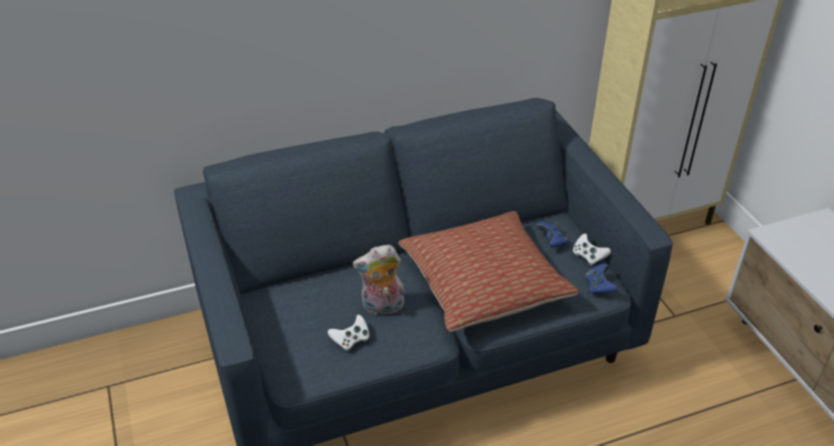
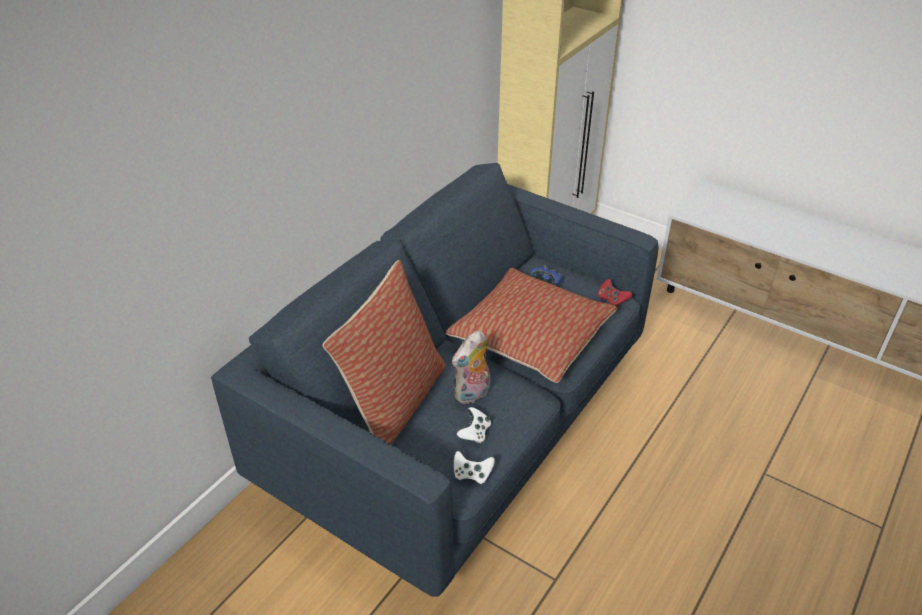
camera: 35 degrees left, 0 degrees up
white game controller [573,233,611,266] -> white game controller moved to [454,451,495,484]
blue game controller [585,264,618,295] -> red game controller [598,279,633,306]
none -> pillow [323,260,446,445]

